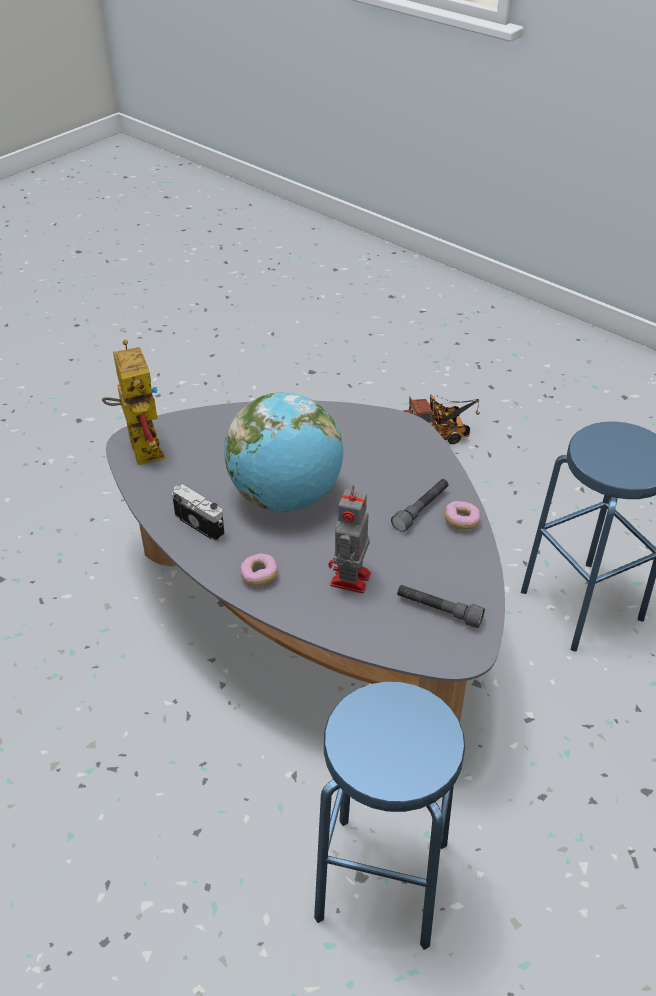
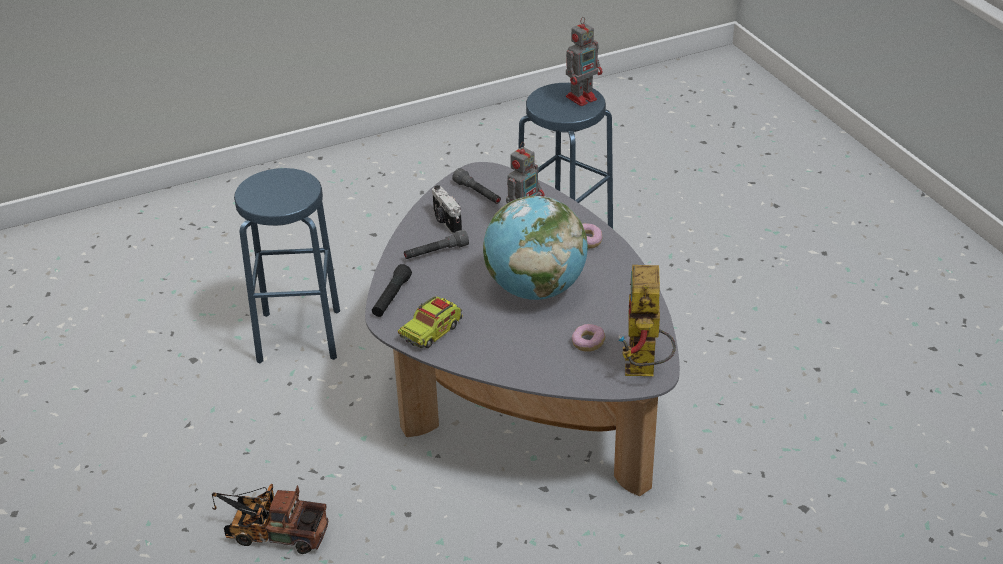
camera: 155 degrees left, 5 degrees down
camera [172,484,225,542] -> camera moved to [432,185,462,234]
donut [444,501,481,530] -> donut moved to [572,324,605,352]
none -> black flashlight [372,264,412,317]
none -> toy truck [398,296,462,348]
none -> toy robot [566,17,602,106]

